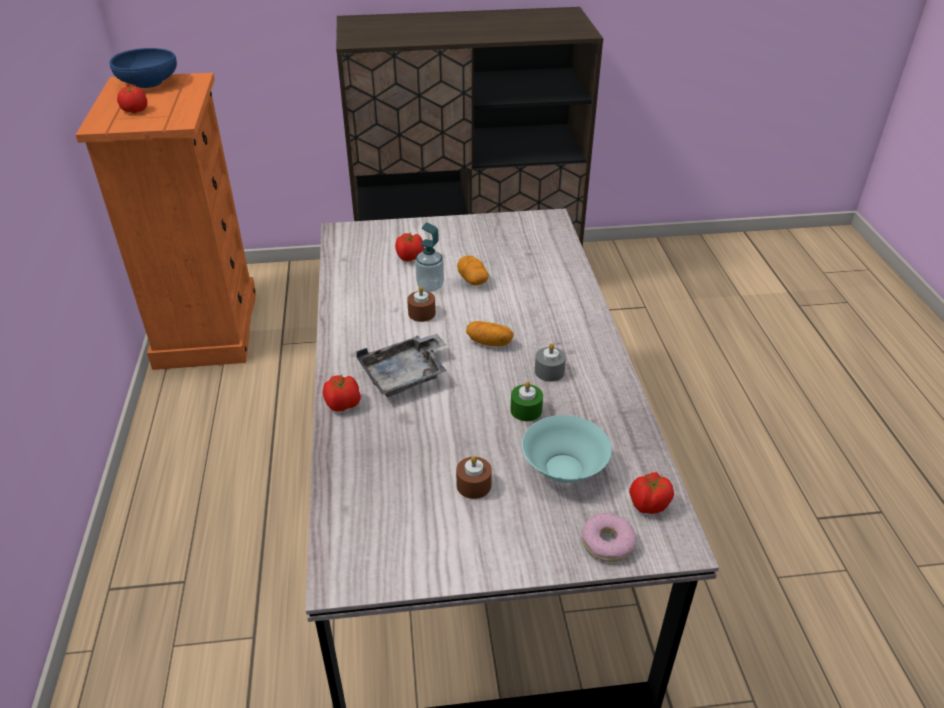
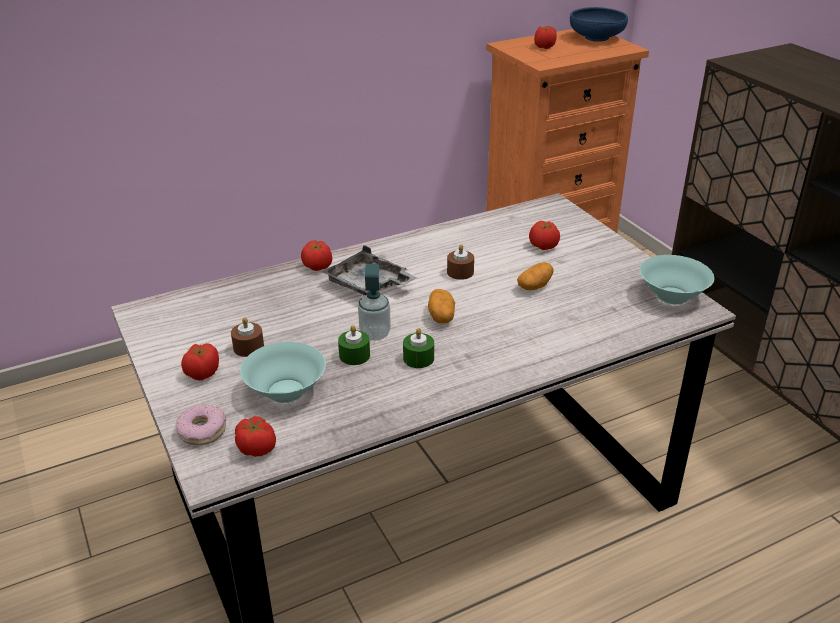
camera: 70 degrees right, 5 degrees down
soap dispenser [415,223,444,292] -> soap dispenser moved to [358,264,391,341]
grey candle [535,343,566,382] -> green candle [403,328,434,368]
none -> tomato [181,343,219,380]
none -> turquoise bowl [639,255,714,304]

